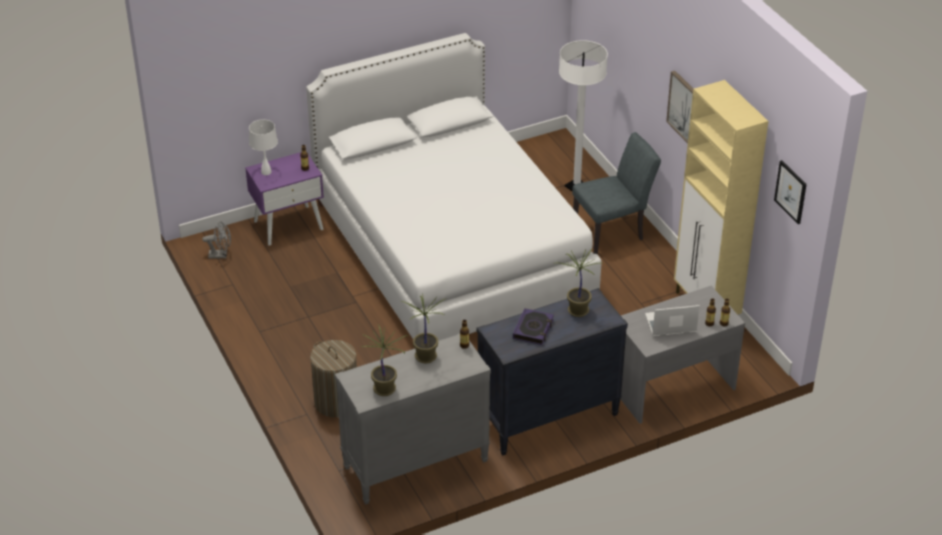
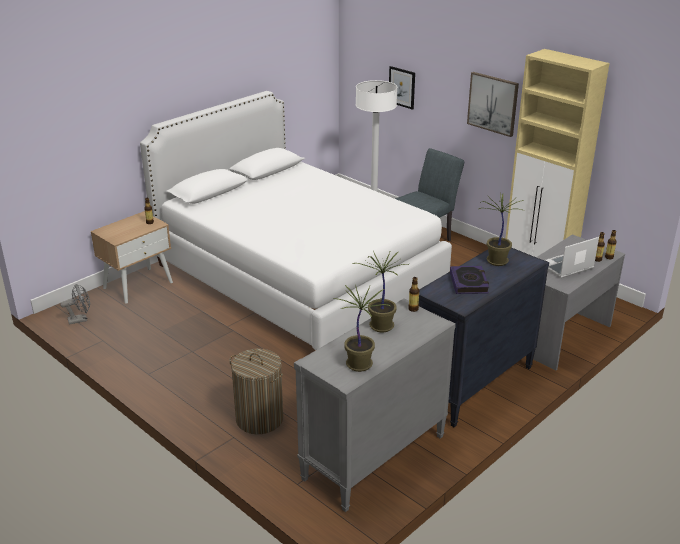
camera: 20 degrees left, 10 degrees down
purple nightstand [245,152,324,246] -> beige nightstand [91,211,173,303]
white table lamp [249,120,278,175] -> none
picture [774,160,807,224] -> picture moved to [389,66,415,110]

